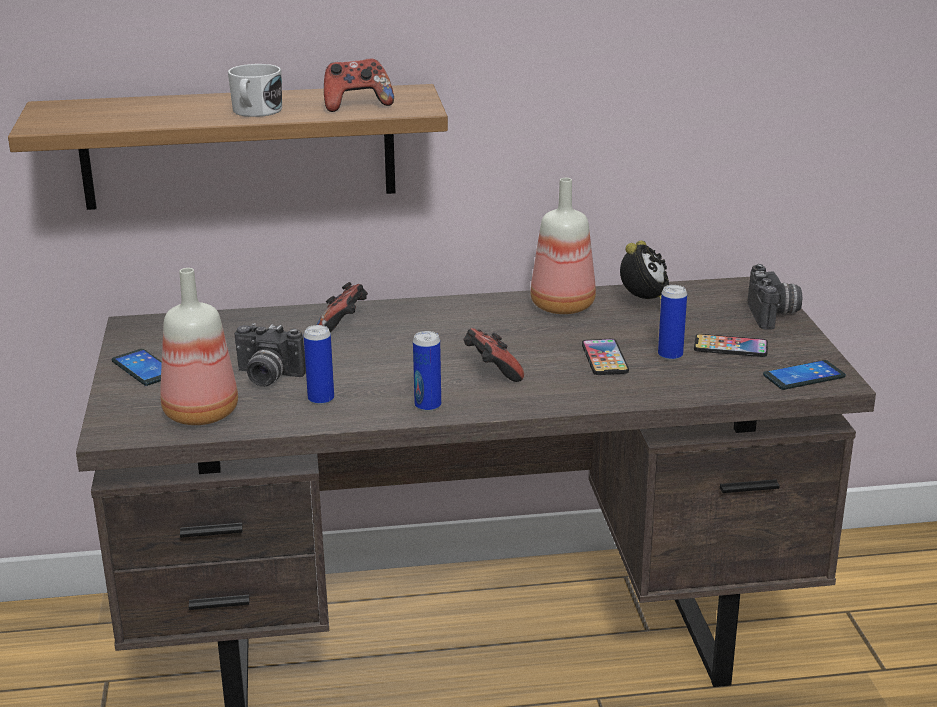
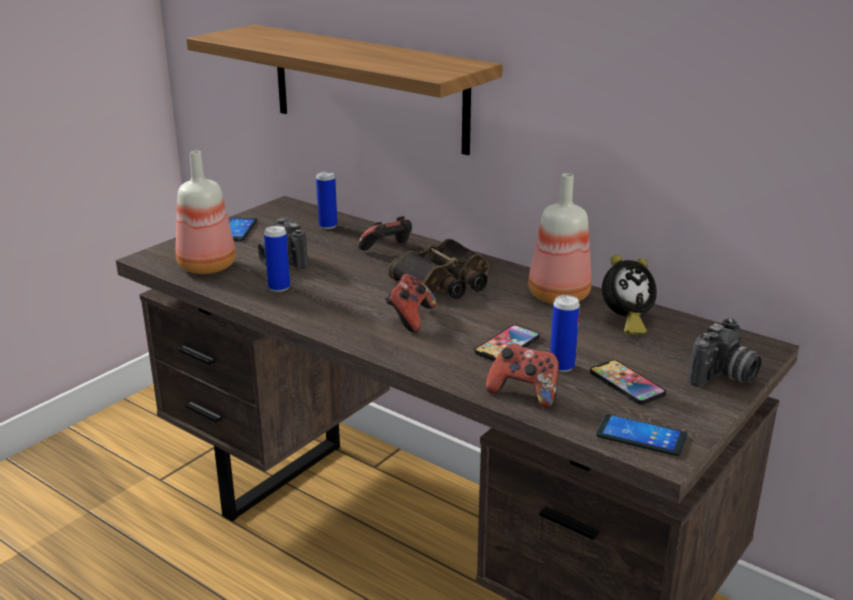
camera: 45 degrees right, 0 degrees up
white mug [228,64,282,117] -> none
game controller [324,59,394,112] -> game controller moved to [486,343,559,408]
can [413,331,441,412] -> can moved to [316,171,337,229]
none -> binoculars [388,239,489,299]

